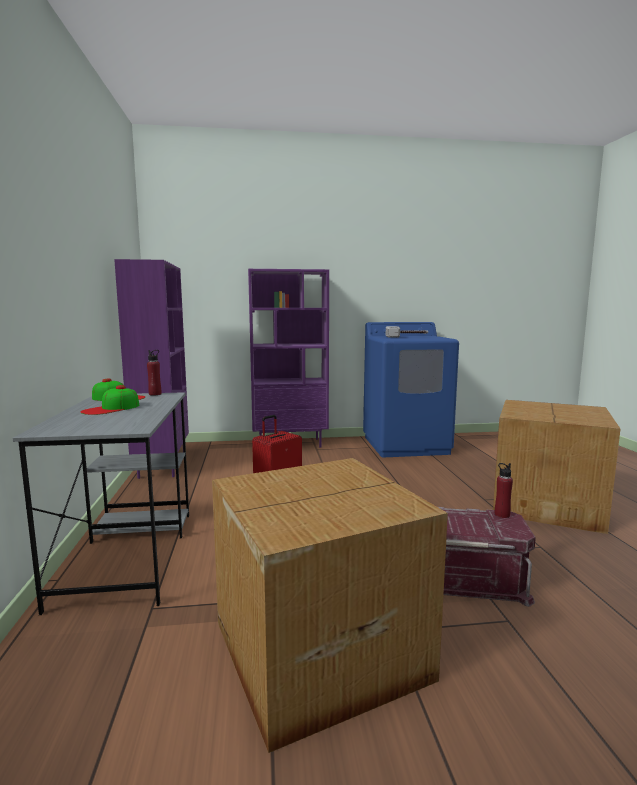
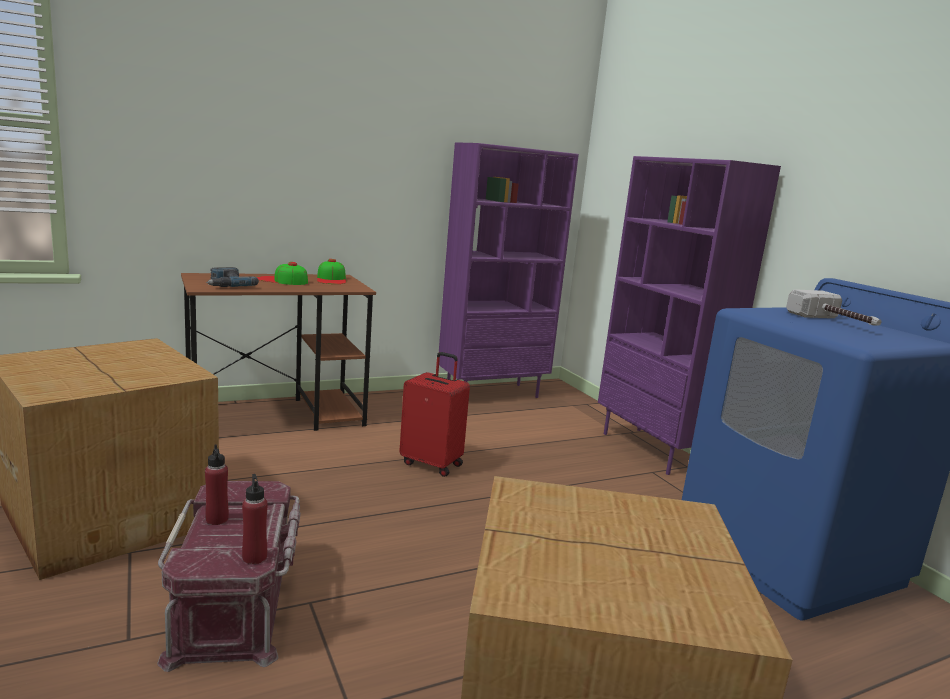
camera: 70 degrees right, 5 degrees up
grey desk [13,392,189,615] -> brown desk [181,273,376,431]
red bottle [147,350,161,395] -> red bottle moved to [205,444,229,525]
none -> power drill [206,267,259,287]

